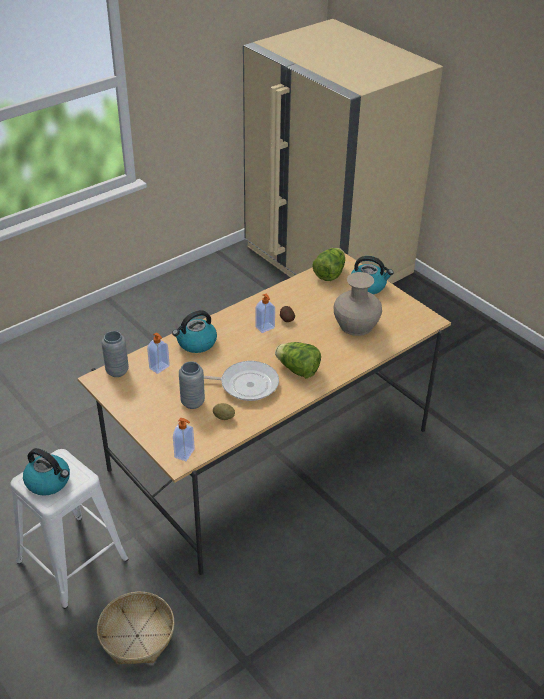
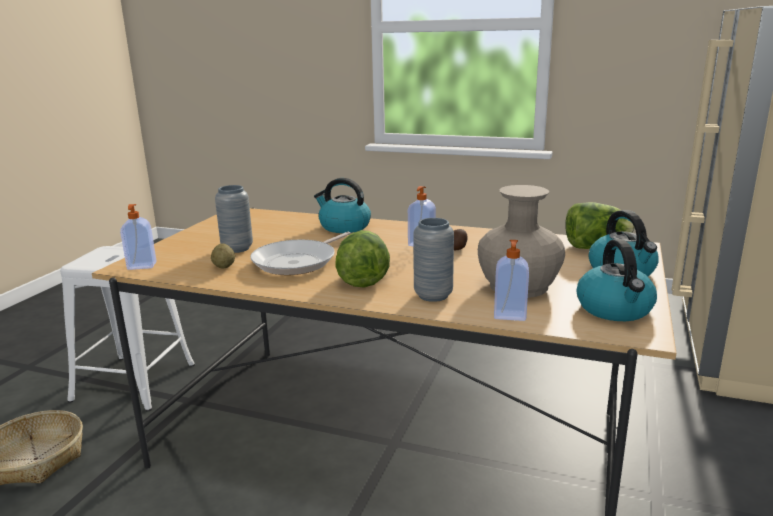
camera: 60 degrees right, 20 degrees down
kettle [23,448,70,496] -> kettle moved to [577,239,657,321]
grey vase [101,331,129,377] -> grey vase moved to [413,218,454,302]
soap dispenser [147,333,170,374] -> soap dispenser moved to [494,240,529,321]
frying pan [204,361,279,401] -> frying pan turned 60 degrees clockwise [250,232,351,275]

